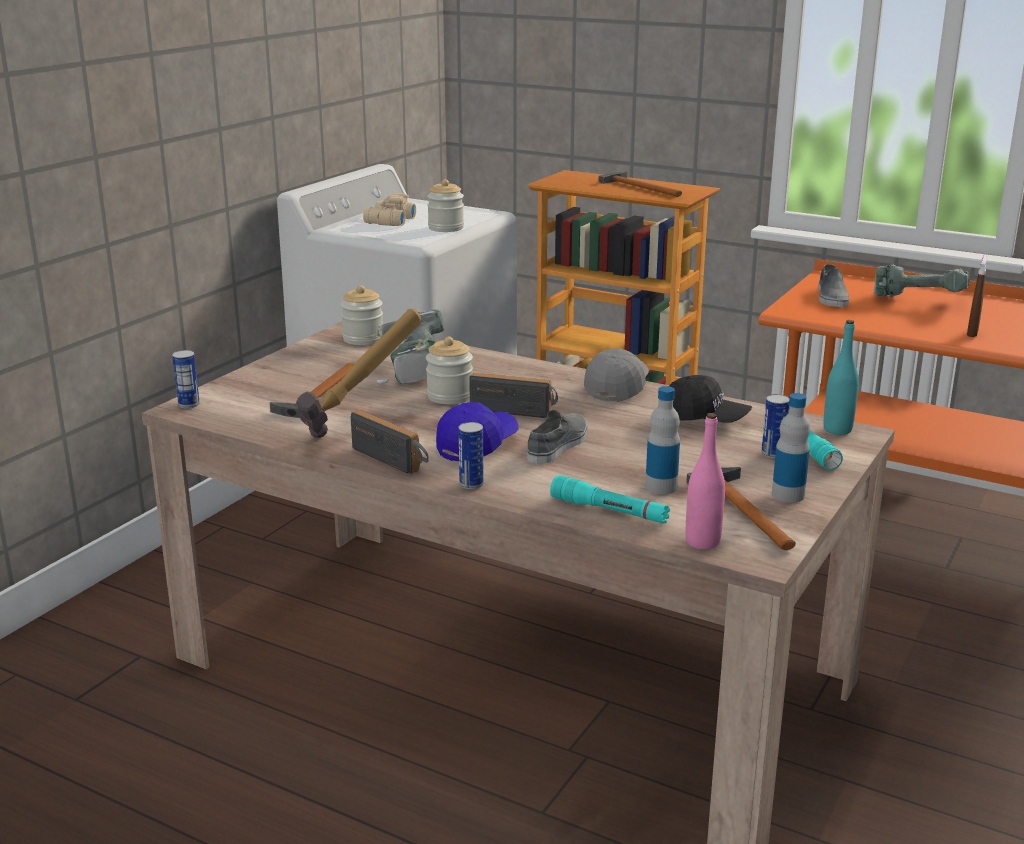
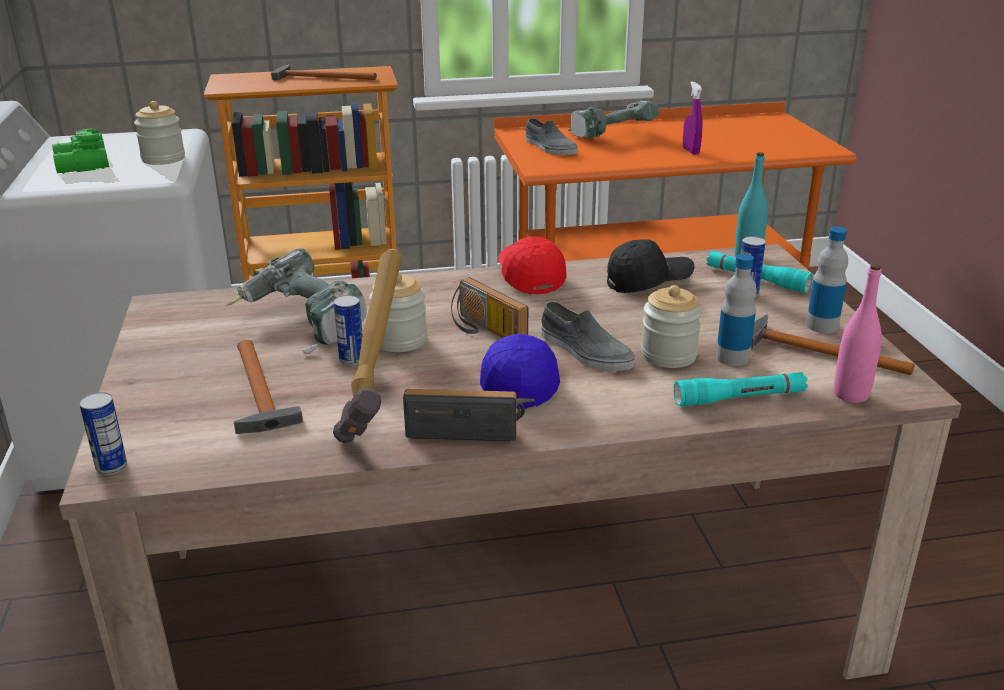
camera: 40 degrees left, 5 degrees up
jar [341,285,383,345] -> jar moved to [641,285,702,368]
beige binoculars [363,193,416,226] -> green binoculars [52,128,109,174]
can [458,422,484,489] -> can moved to [334,295,363,365]
radio [469,373,558,418] -> radio turned 105 degrees counterclockwise [451,277,528,338]
grey shoe [527,410,587,464] -> grey shoe turned 150 degrees clockwise [541,301,635,371]
grey cap [584,348,649,402] -> red cap [498,236,567,295]
brown spray bottle [967,255,987,337] -> purple spray bottle [683,82,702,155]

